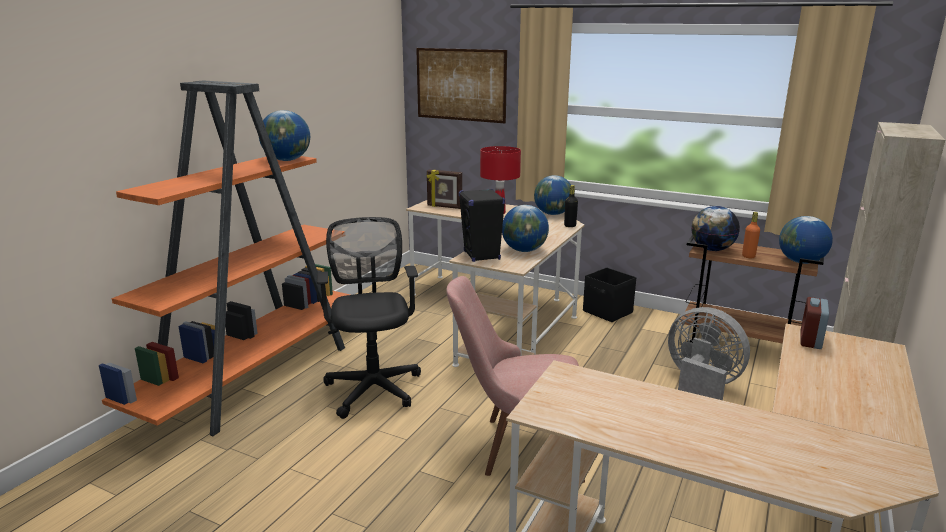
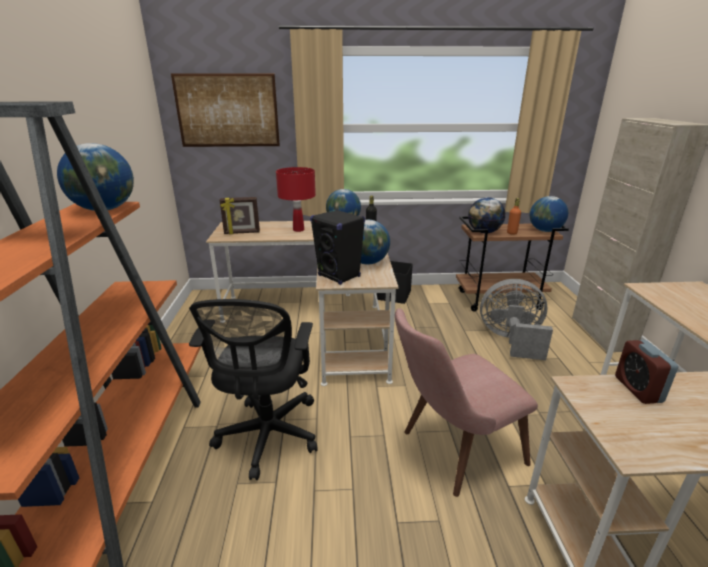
camera: 30 degrees left, 5 degrees up
black office chair [317,217,421,419] -> black office chair turned 135 degrees counterclockwise [189,299,318,480]
alarm clock [801,297,829,349] -> alarm clock moved to [615,340,678,404]

